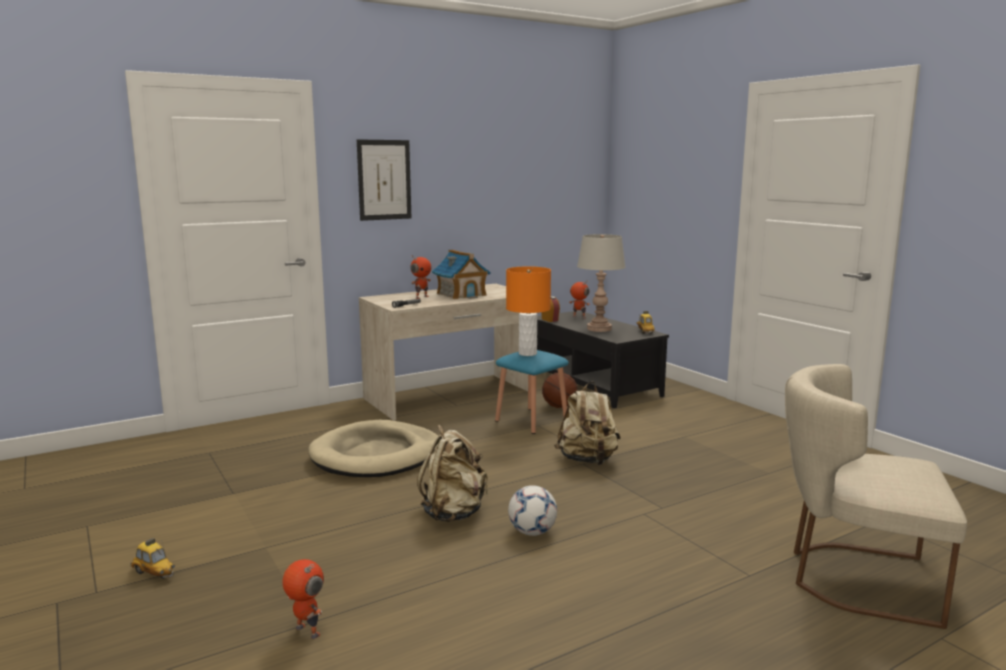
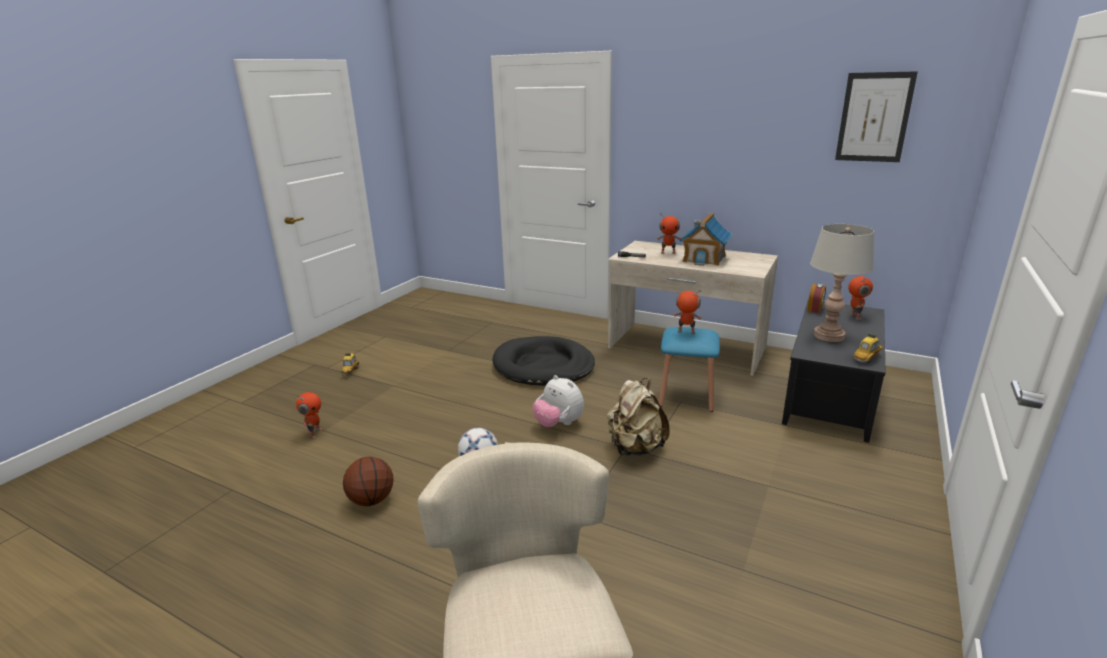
camera: 60 degrees right, 10 degrees up
beige dog bed [308,420,439,477] -> black dog bed [492,336,595,386]
picture [357,139,411,221] -> picture moved to [835,71,918,162]
beige backpack [417,424,488,522] -> none
orange table lamp [506,266,551,356] -> toy robot [673,290,702,334]
basketball [542,373,577,408] -> basketball moved to [343,457,393,506]
none -> plush toy [532,375,584,427]

